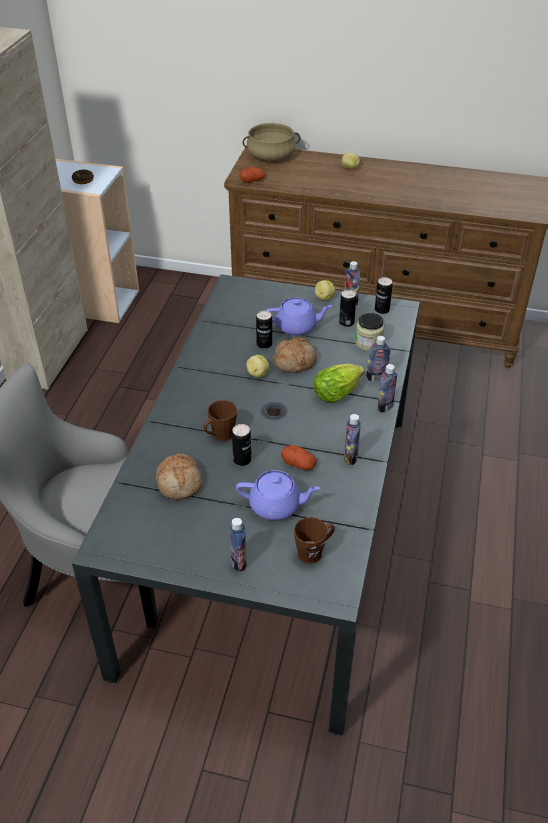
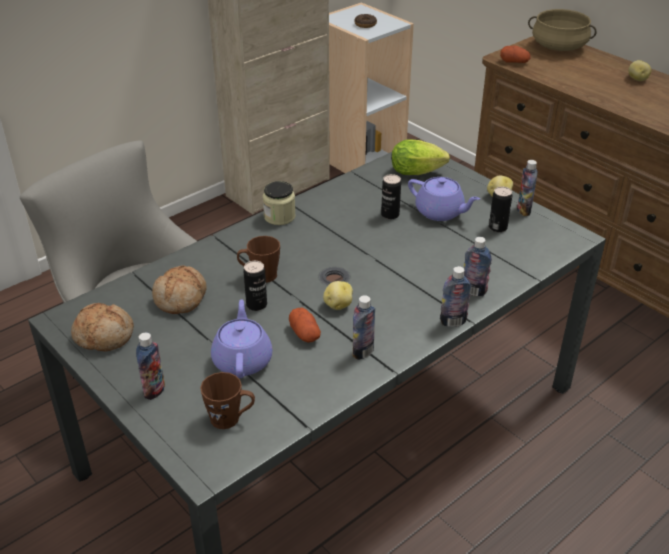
camera: 35 degrees right, 5 degrees down
purple teapot [236,470,320,520] -> purple teapot turned 135 degrees counterclockwise [211,299,273,378]
potato [246,355,269,378] -> potato moved to [323,281,353,310]
bread [273,337,317,373] -> bread moved to [71,303,134,352]
lettuce [314,364,364,403] -> lettuce moved to [392,139,450,175]
jar [355,313,384,351] -> jar moved to [263,181,296,225]
can [375,277,393,314] -> none

